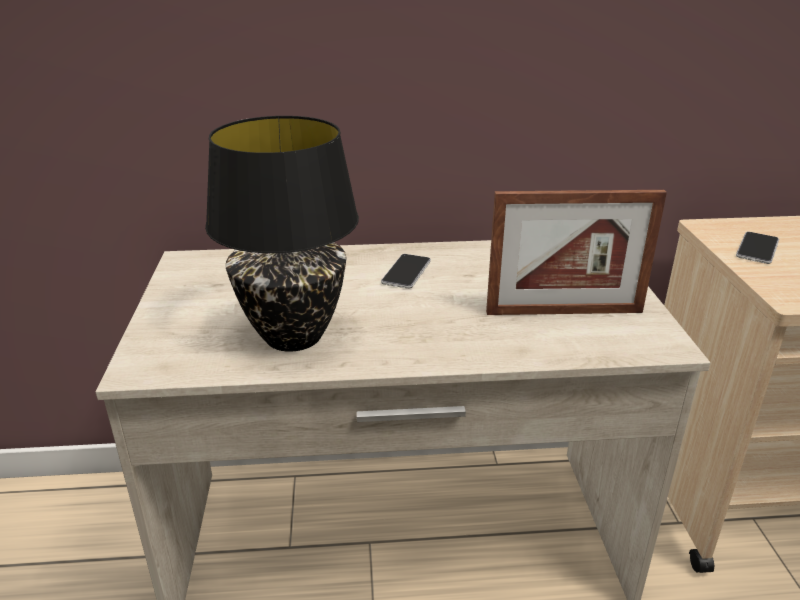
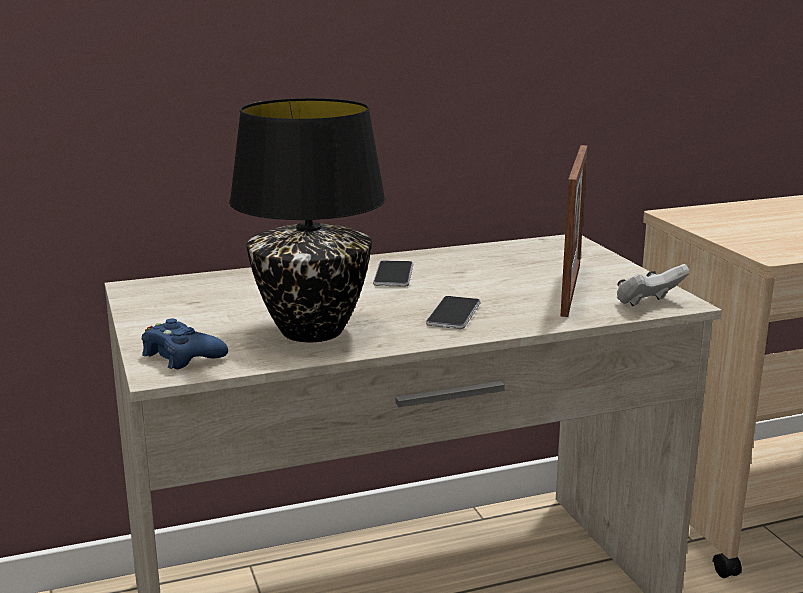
camera: 15 degrees left, 10 degrees down
picture frame [486,190,667,315] -> picture frame turned 60 degrees counterclockwise [560,145,588,317]
phone [736,232,779,264] -> phone moved to [426,296,481,329]
none -> blue game controller [142,319,228,369]
none -> white game controller [617,264,689,306]

